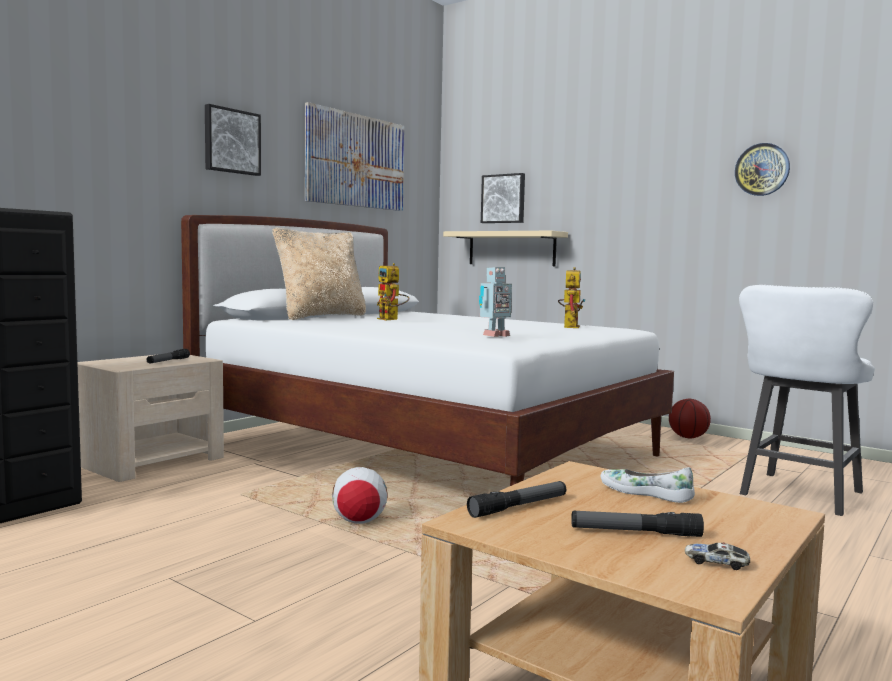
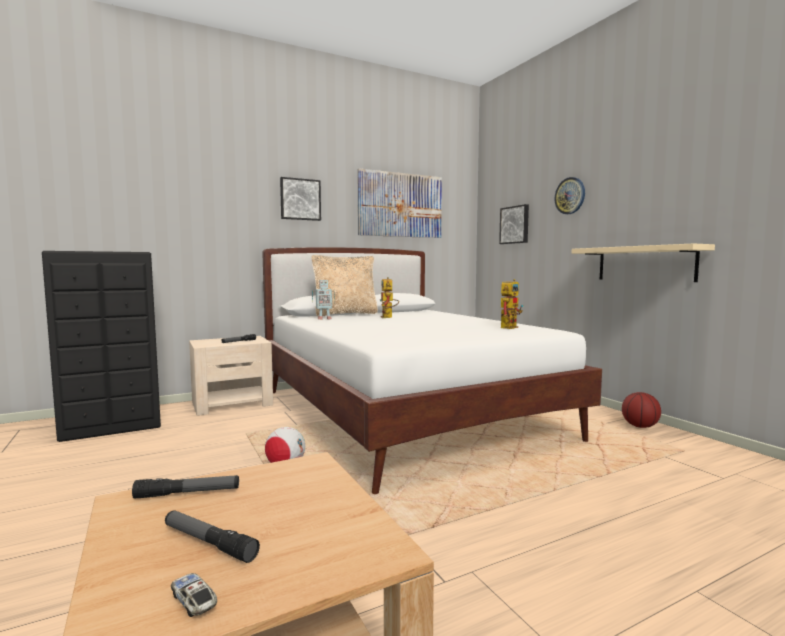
camera: 25 degrees right, 0 degrees up
beige shelf [443,231,568,266] -> beige shelf moved to [572,244,715,282]
toy robot [479,267,512,337] -> toy robot moved to [312,280,335,320]
white shoe [601,467,695,503] -> none
wall clock [735,143,790,196] -> wall clock moved to [554,177,585,214]
white stool [739,285,875,516] -> none

